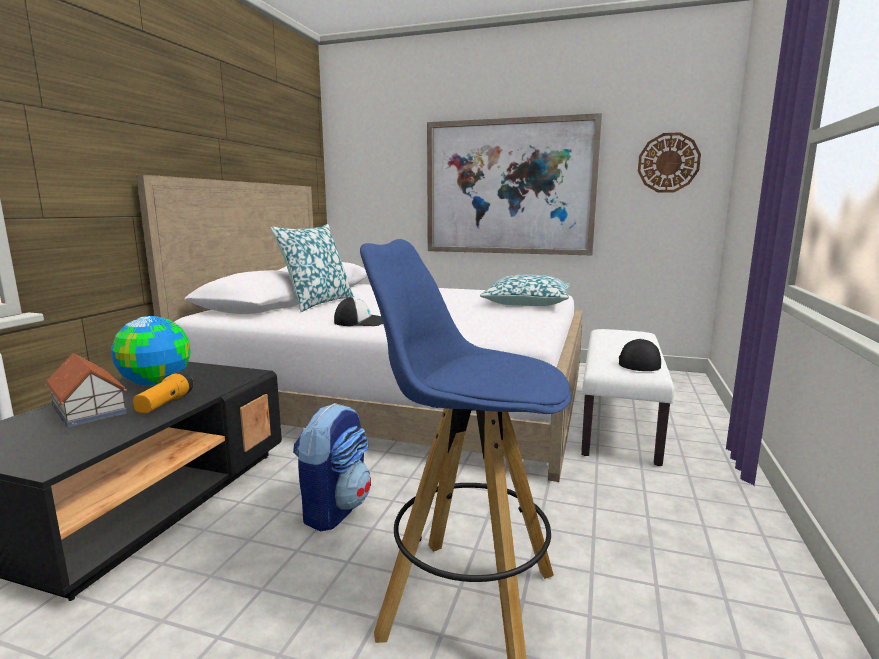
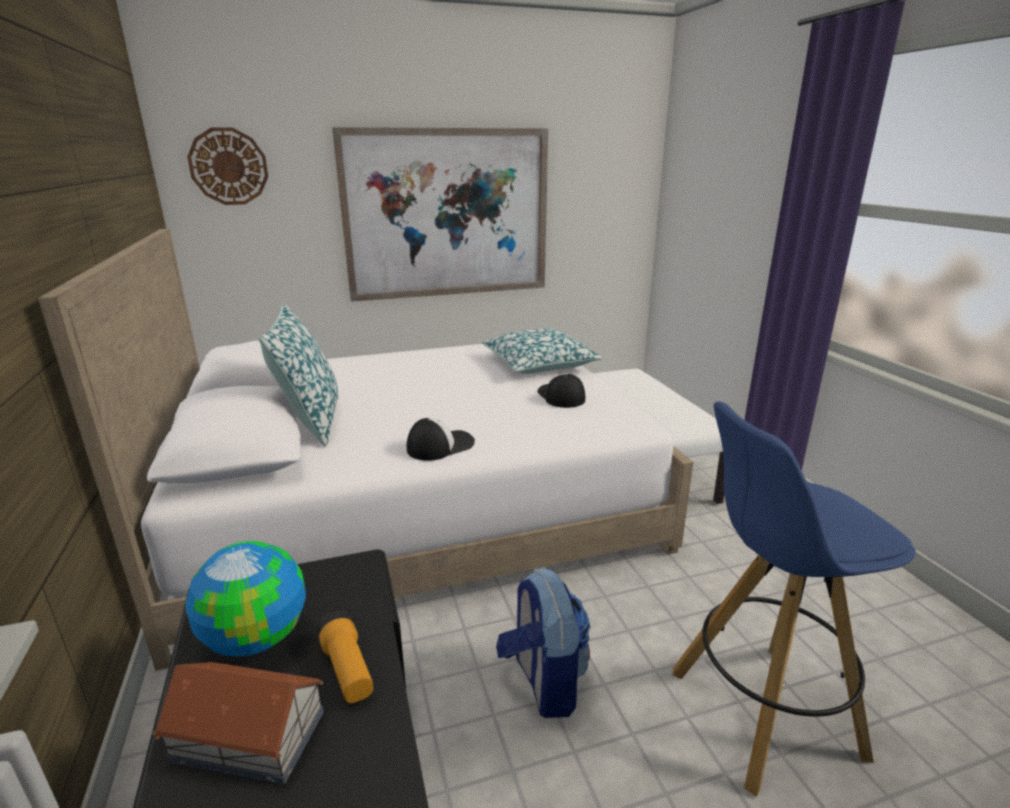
camera: 35 degrees left, 10 degrees up
cap [619,339,661,371] -> cap moved to [537,373,585,408]
wall clock [638,132,701,193] -> wall clock moved to [187,127,268,205]

